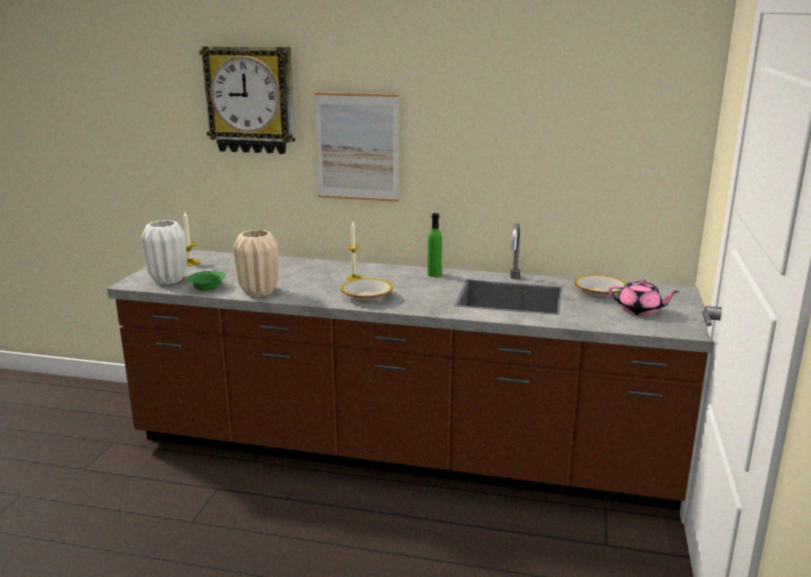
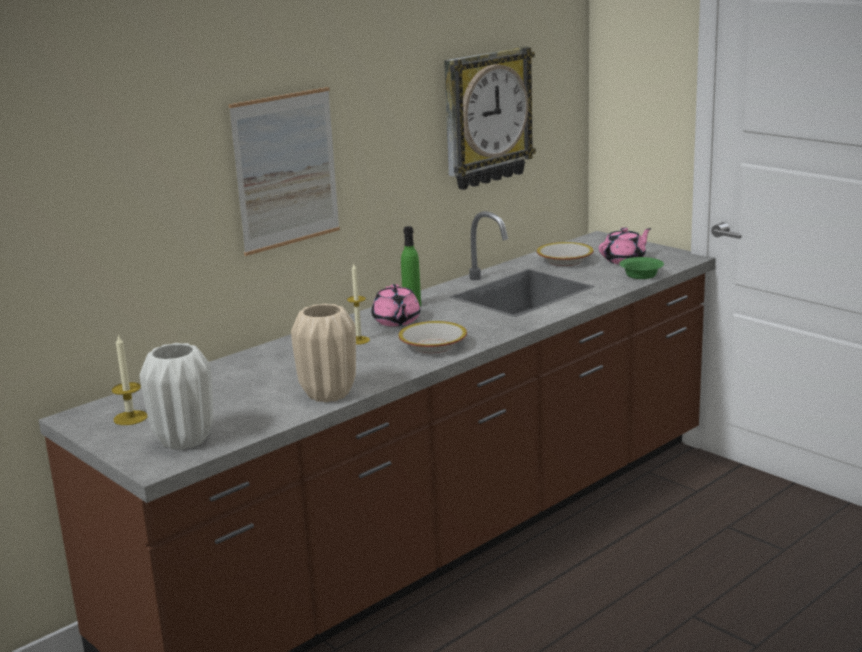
camera: 55 degrees left, 0 degrees up
green bowl [187,271,226,291] -> green bowl moved to [619,257,664,279]
wall clock [199,46,295,154] -> wall clock moved to [444,47,536,190]
none -> pink teapot [372,284,420,327]

